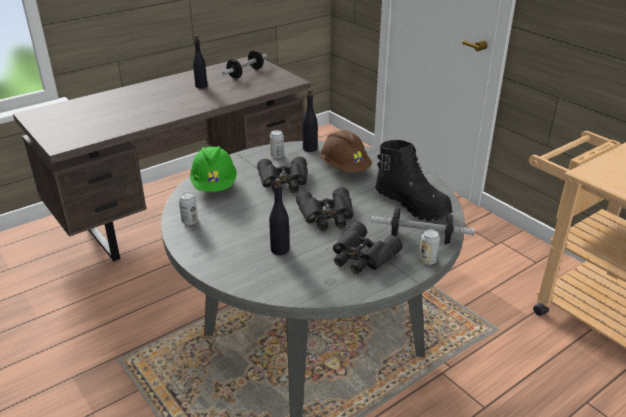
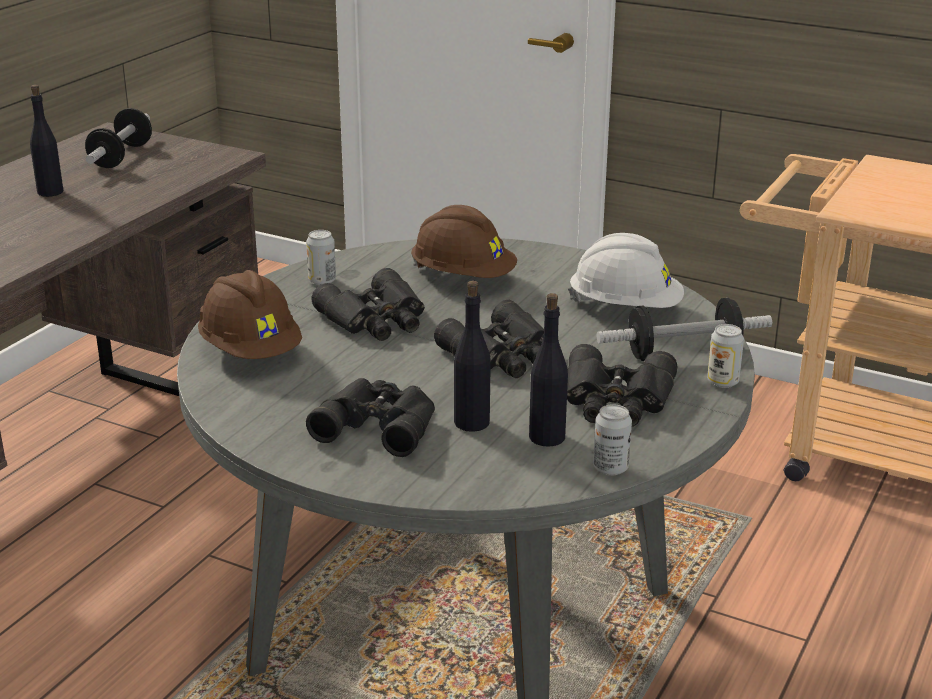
camera: 25 degrees left, 5 degrees down
can [179,192,198,225] -> can moved to [593,404,632,475]
green hard hat [190,146,237,192] -> brown hard hat [198,270,302,359]
black bottle [303,89,318,152] -> black bottle moved to [529,293,568,447]
black boot [375,140,453,221] -> white hard hat [568,233,684,308]
none -> black binoculars [306,378,435,457]

